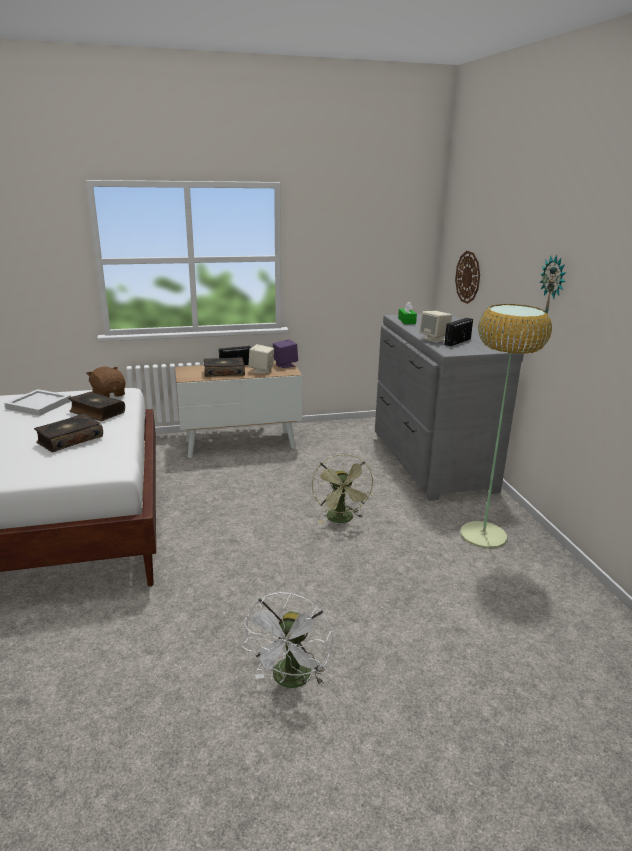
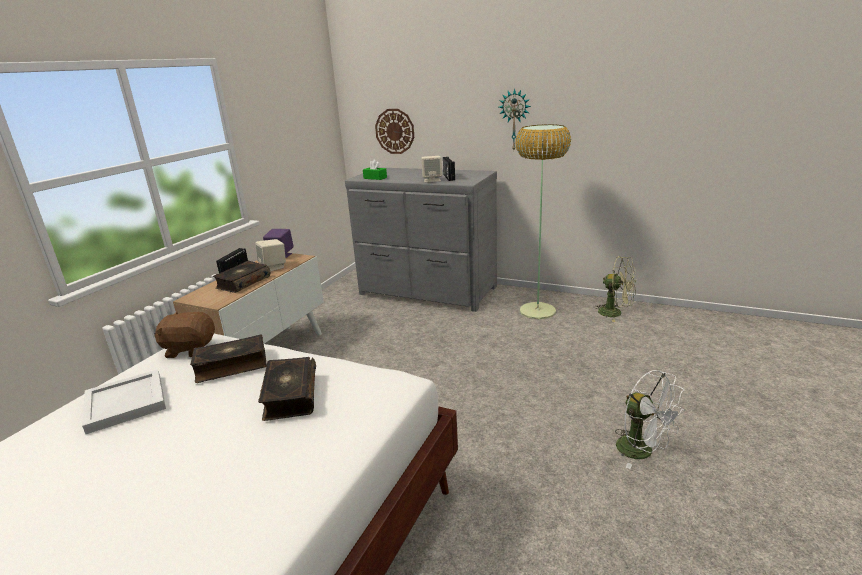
camera: 50 degrees left, 0 degrees up
green fan [312,454,374,523] -> green fan moved to [593,256,636,322]

